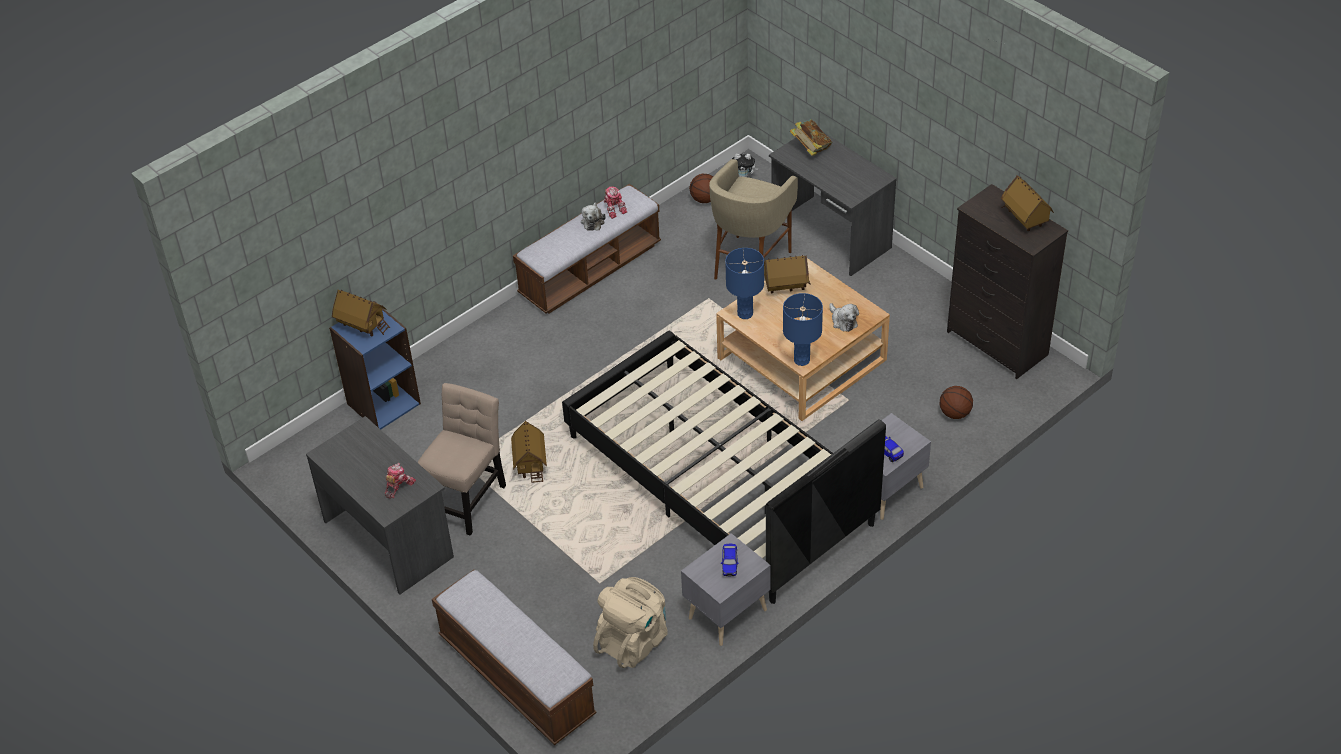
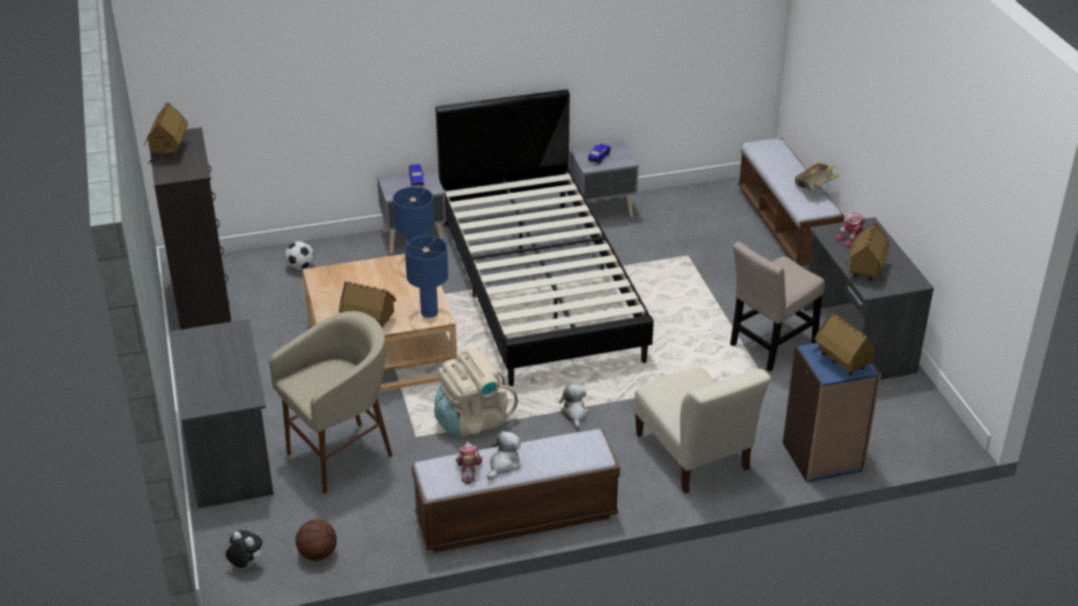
camera: 155 degrees left, 10 degrees down
toy house [511,421,547,483] -> toy house moved to [846,222,890,281]
beige backpack [593,577,668,668] -> beige backpack moved to [434,348,518,437]
book [790,119,832,156] -> book moved to [795,161,838,191]
plush toy [829,303,859,332] -> plush toy moved to [559,384,589,429]
basketball [940,386,973,419] -> football [285,241,314,270]
none -> beige chair [634,368,771,494]

